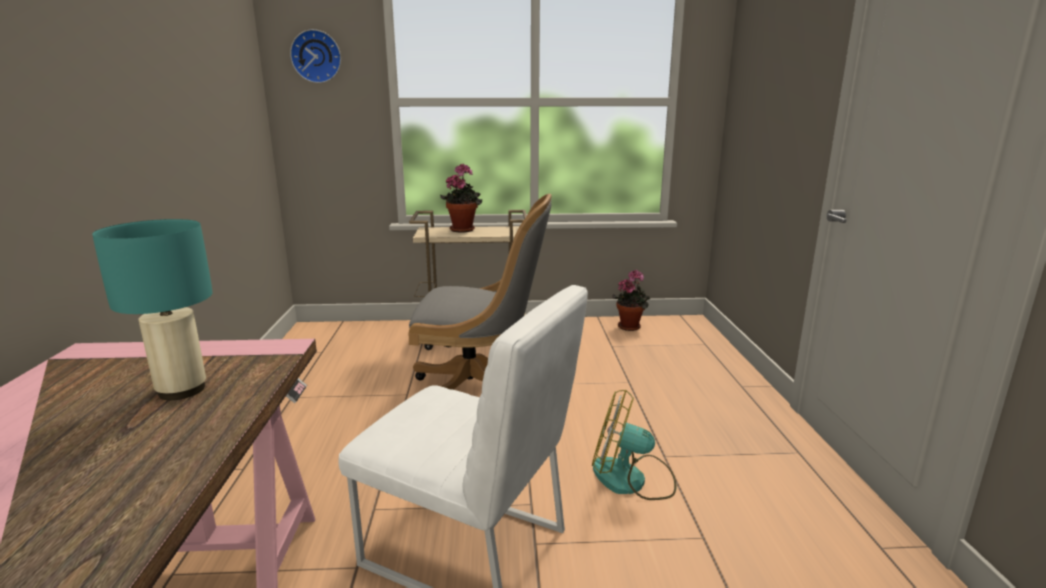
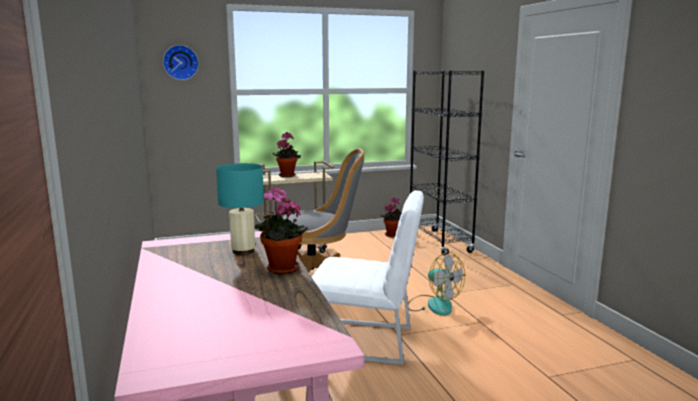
camera: 15 degrees left, 5 degrees down
fan [592,390,676,500] -> fan turned 135 degrees counterclockwise [408,252,465,316]
none -> potted plant [255,187,308,274]
none -> black bookcase [410,71,484,256]

